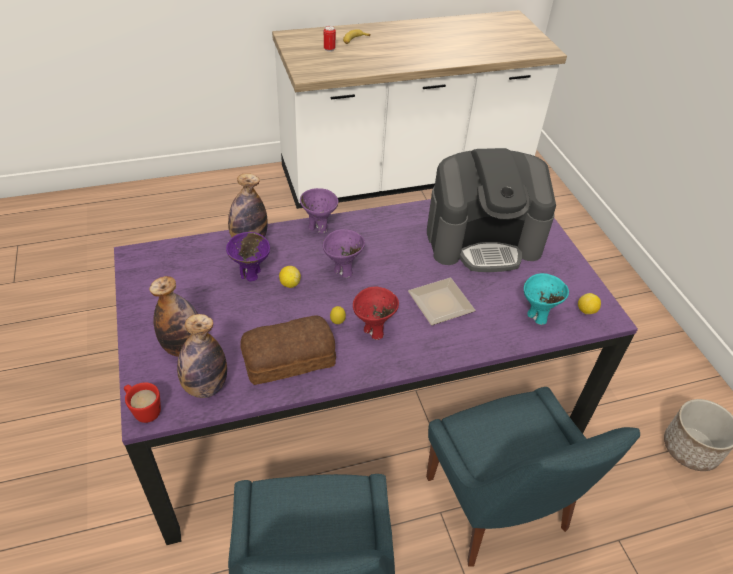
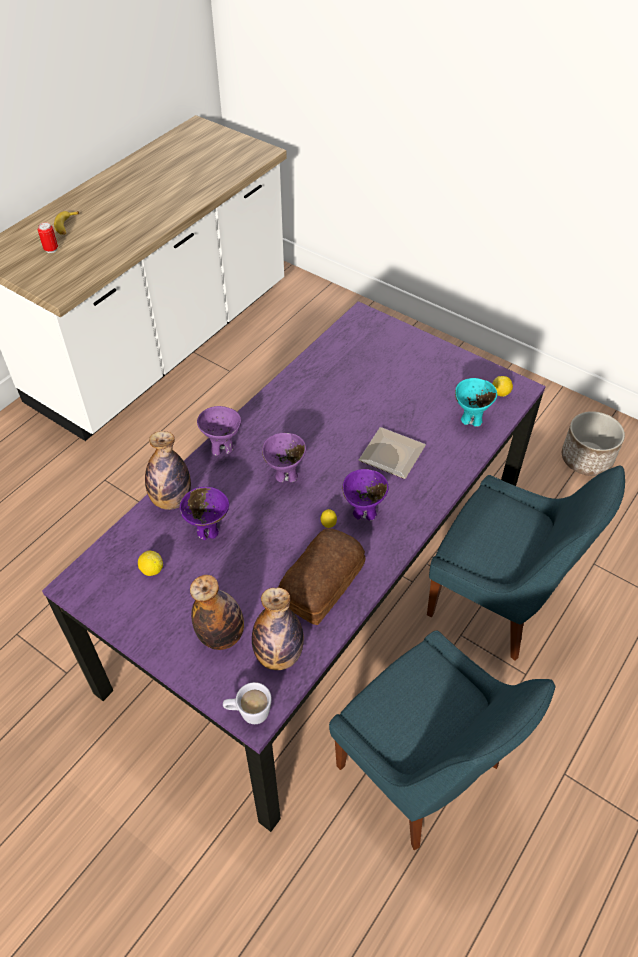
camera: 35 degrees left, 5 degrees up
red mug [124,382,161,423] -> white mug [223,682,272,724]
lemon [279,266,301,288] -> lemon moved to [138,551,163,576]
red bowl [353,287,399,340] -> purple bowl [342,469,389,520]
coffee machine [427,148,556,272] -> none

